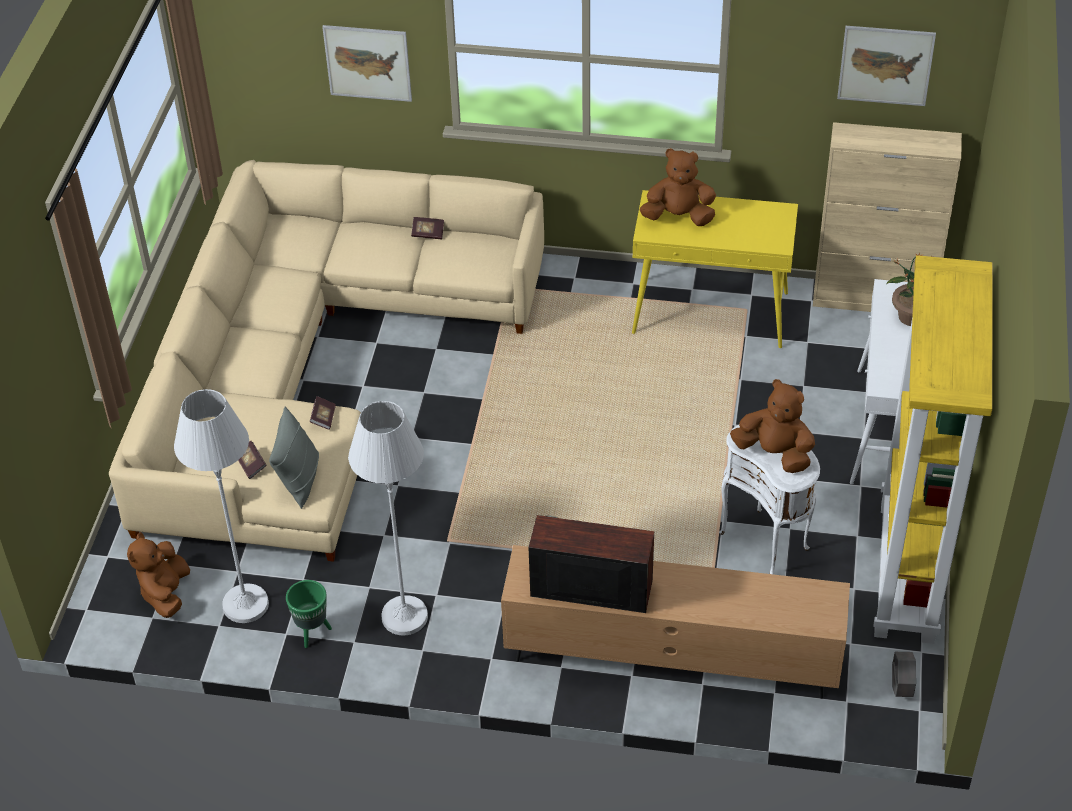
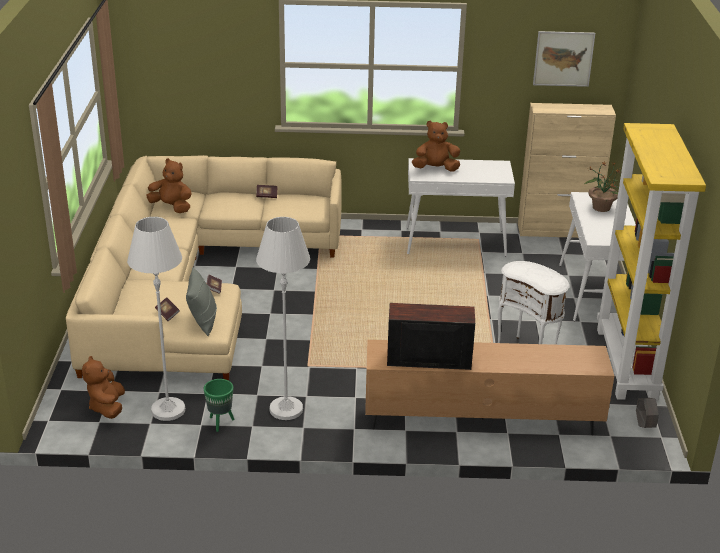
camera: 10 degrees left, 15 degrees down
picture [322,25,412,102] -> none
yellow console table [632,190,798,348] -> white console table [406,158,515,257]
brown plush toy [730,379,815,473] -> brown plush toy moved to [146,158,192,213]

